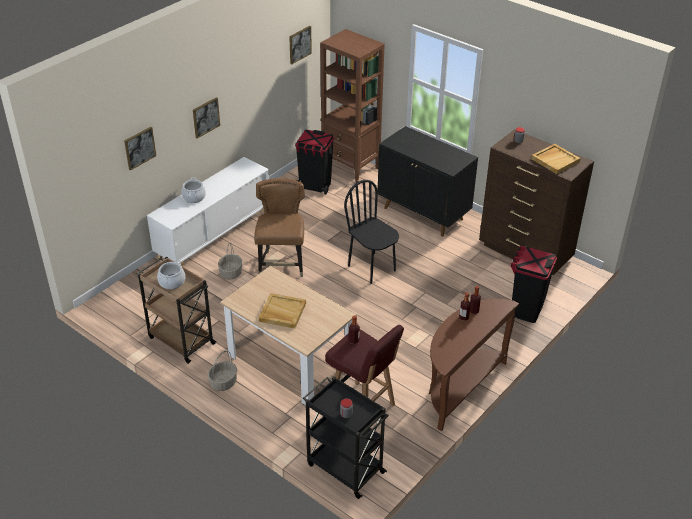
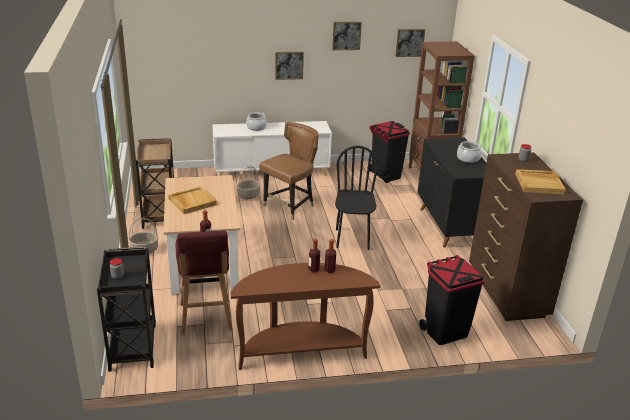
camera: 40 degrees right, 10 degrees down
picture [124,127,156,170] -> picture moved to [332,22,362,50]
cooking pot [157,260,185,289] -> cooking pot moved to [457,141,483,163]

